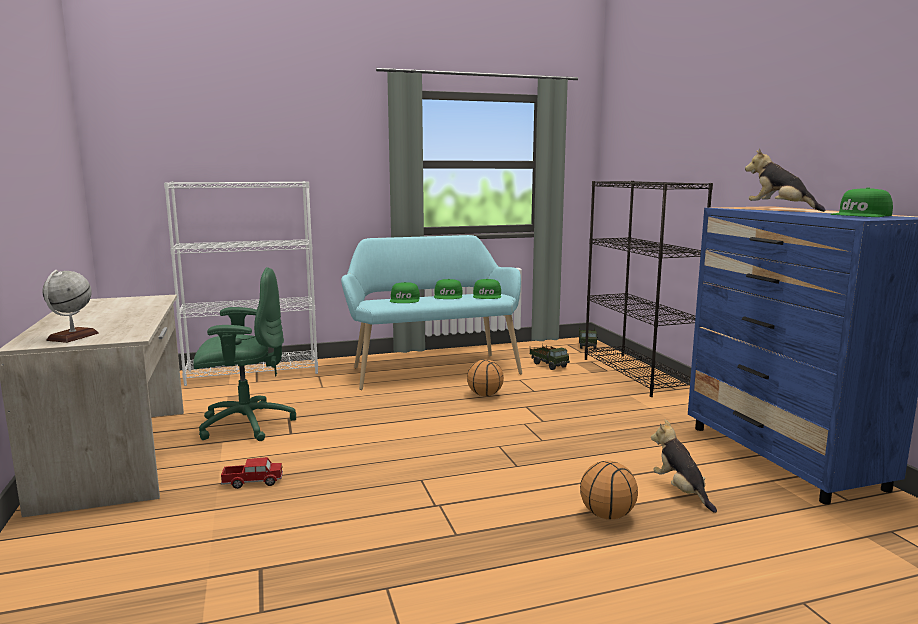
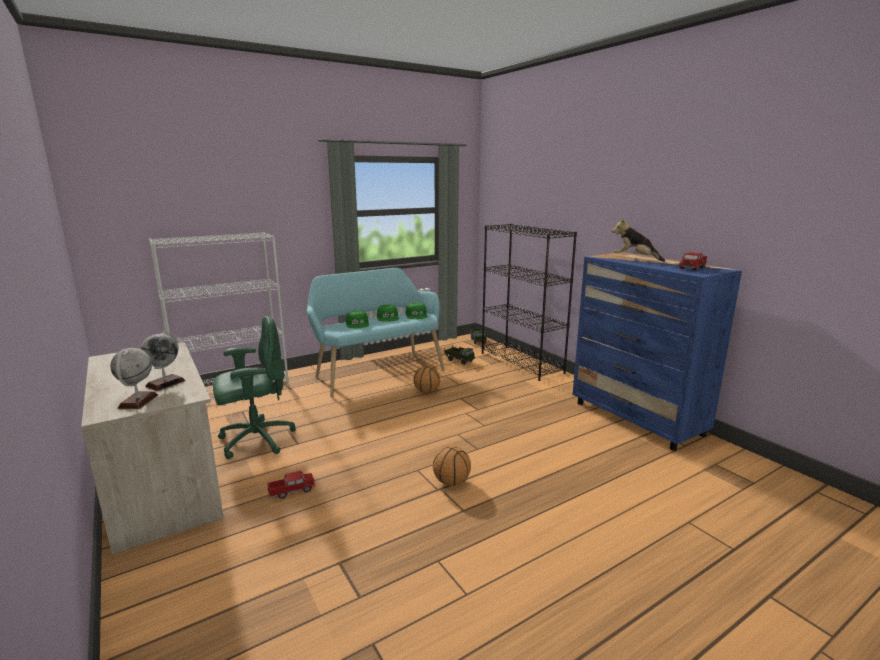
camera: 15 degrees left, 5 degrees up
basketball [580,461,638,519] -> basketball moved to [433,446,471,486]
plush toy [651,419,717,513] -> none
green cap [830,187,893,217] -> toy truck [679,252,707,271]
none -> globe [141,331,185,391]

